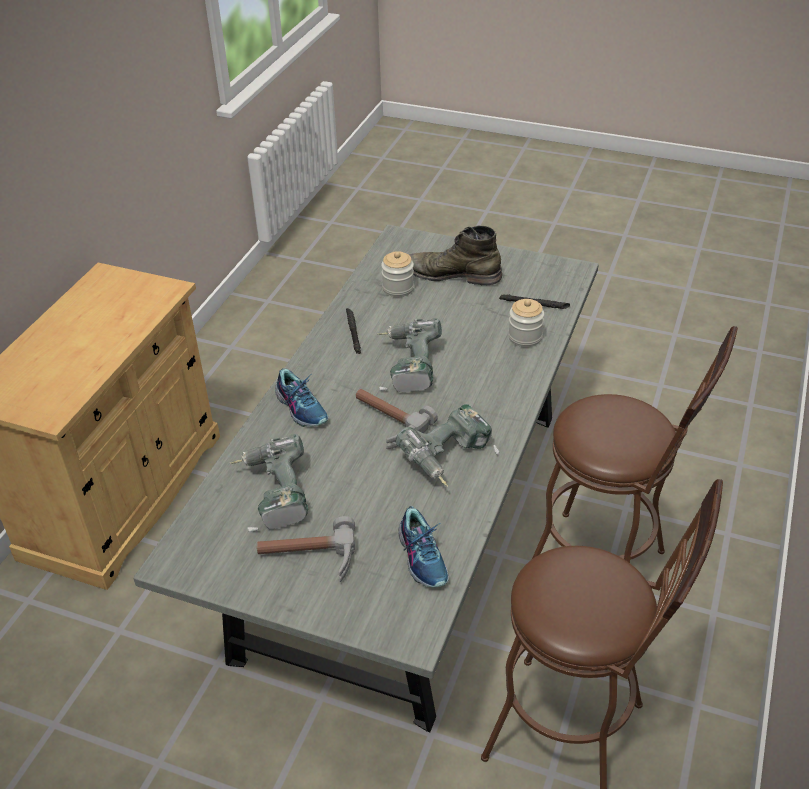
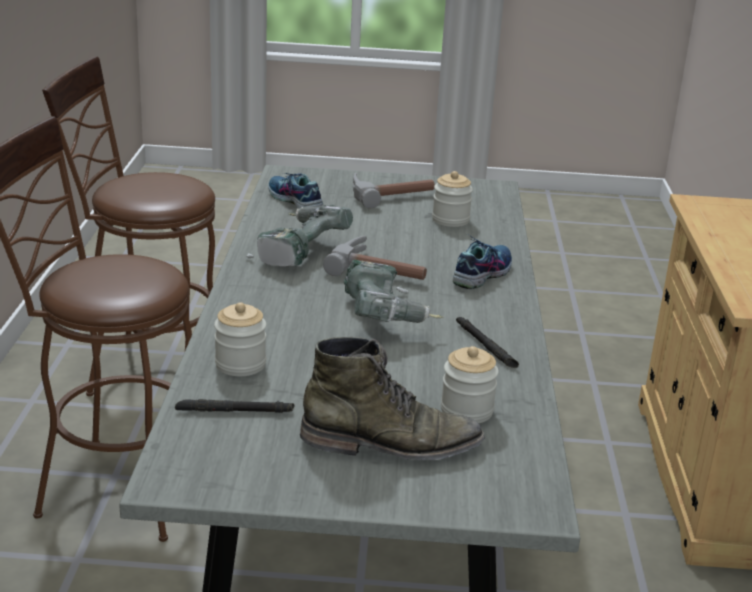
camera: 160 degrees right, 15 degrees down
power drill [230,434,308,532] -> jar [432,171,473,227]
shoe [275,369,328,427] -> shoe turned 90 degrees clockwise [453,234,512,289]

